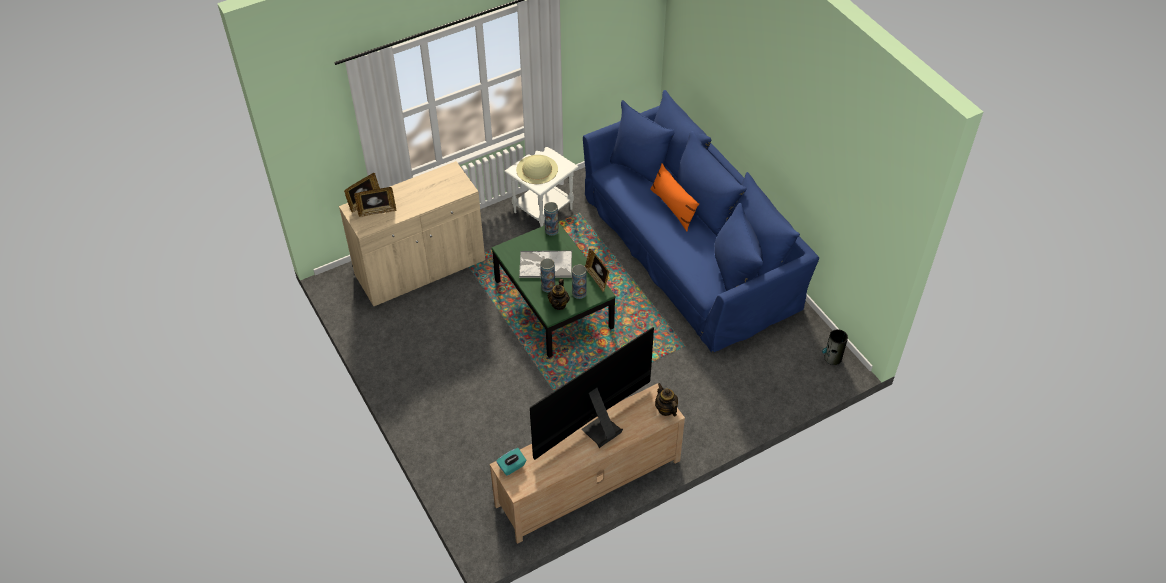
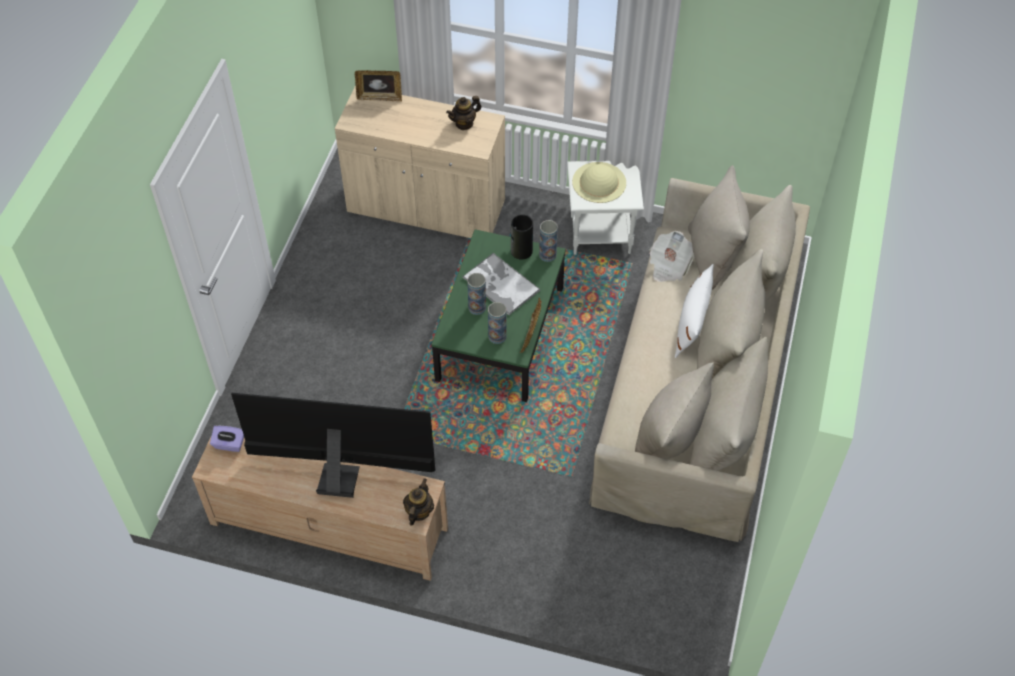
camera: 45 degrees right, 5 degrees up
picture frame [354,187,397,217] -> none
turquoise tissue box [496,448,526,476] -> purple tissue box [210,426,244,452]
teapot [548,279,570,310] -> teapot moved to [446,96,481,130]
blue sofa [583,90,819,352] -> beige sofa [589,165,810,542]
orange pillow [650,163,699,231] -> white pillow [675,264,714,358]
vase [822,329,848,365] -> vase moved to [510,214,533,260]
none -> newspaper [649,231,694,282]

